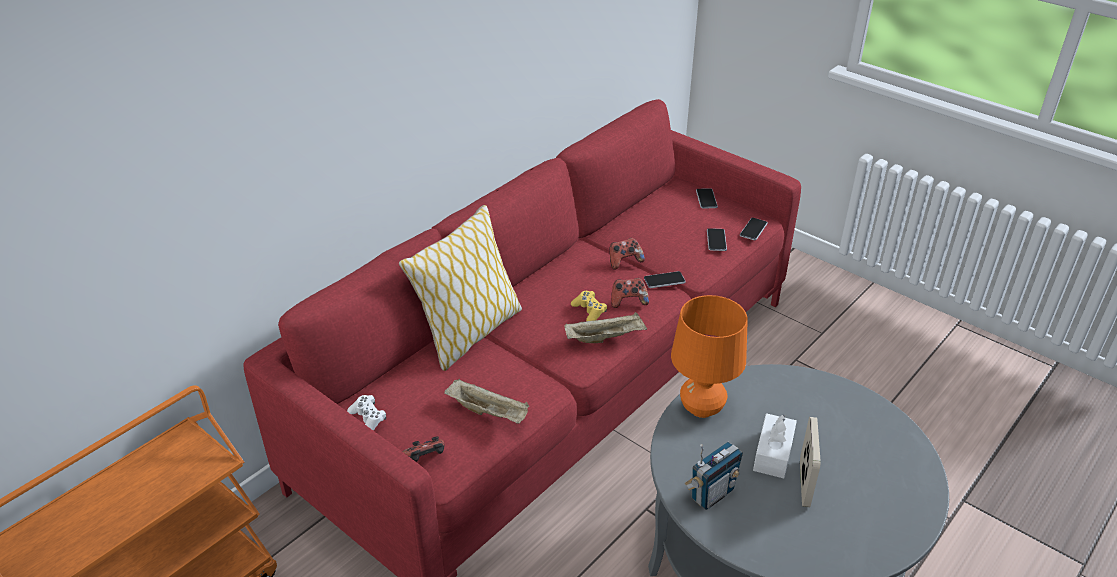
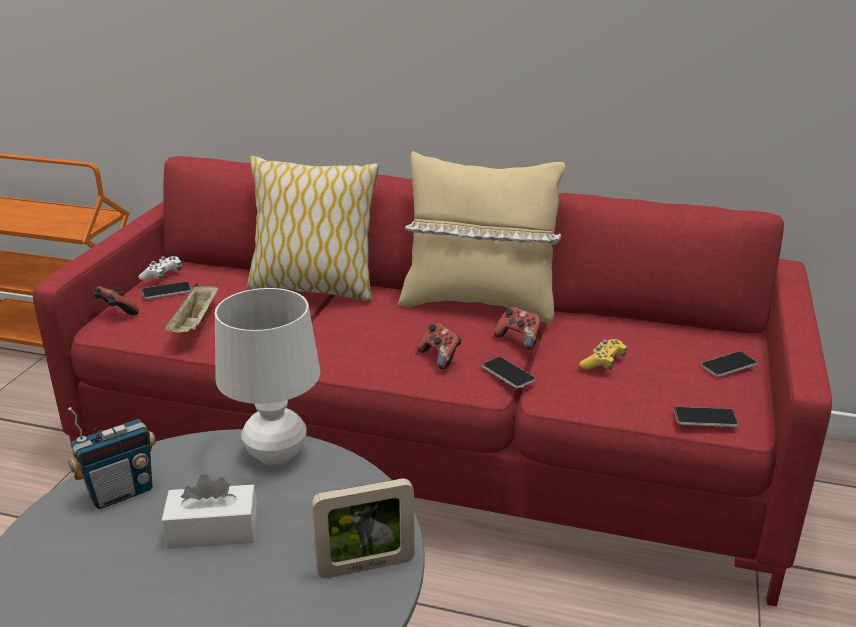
camera: 65 degrees right, 10 degrees down
beige tray [565,312,647,343] -> none
yellow game controller [571,291,607,321] -> yellow game controller moved to [579,339,627,370]
orange table lamp [671,295,748,418] -> white table lamp [215,288,320,466]
radio [685,442,743,510] -> radio turned 60 degrees counterclockwise [68,407,156,509]
phone [707,228,727,251] -> phone moved to [142,282,192,299]
picture frame [800,417,821,507] -> picture frame moved to [311,478,415,578]
none -> beige pillow [398,151,565,323]

